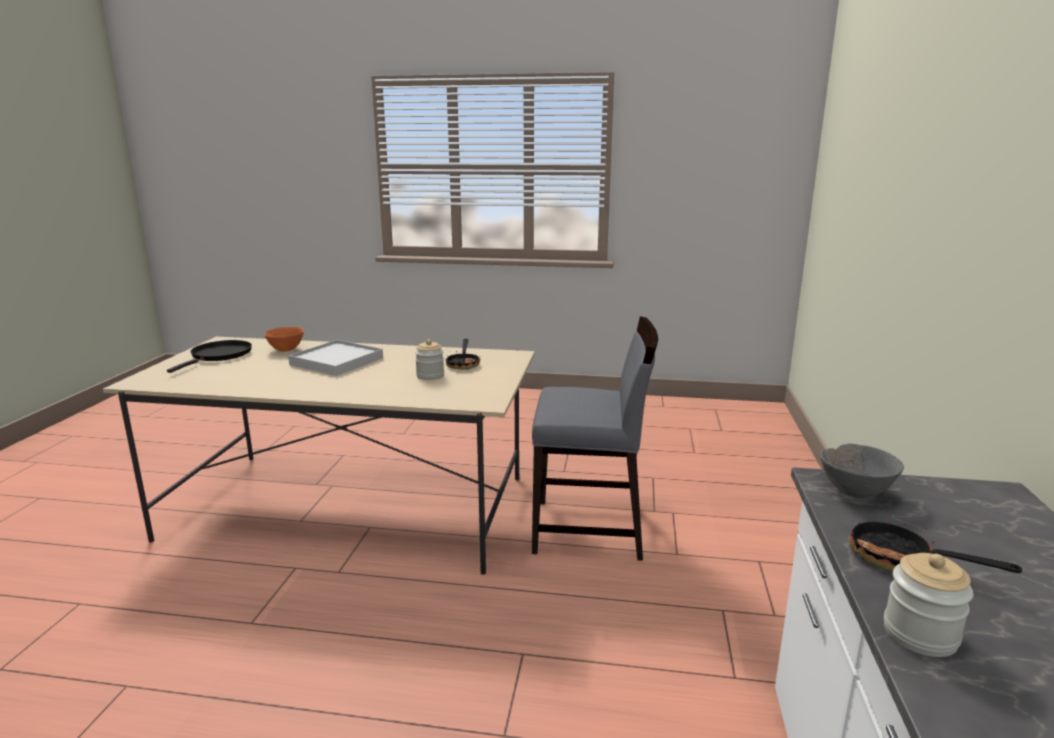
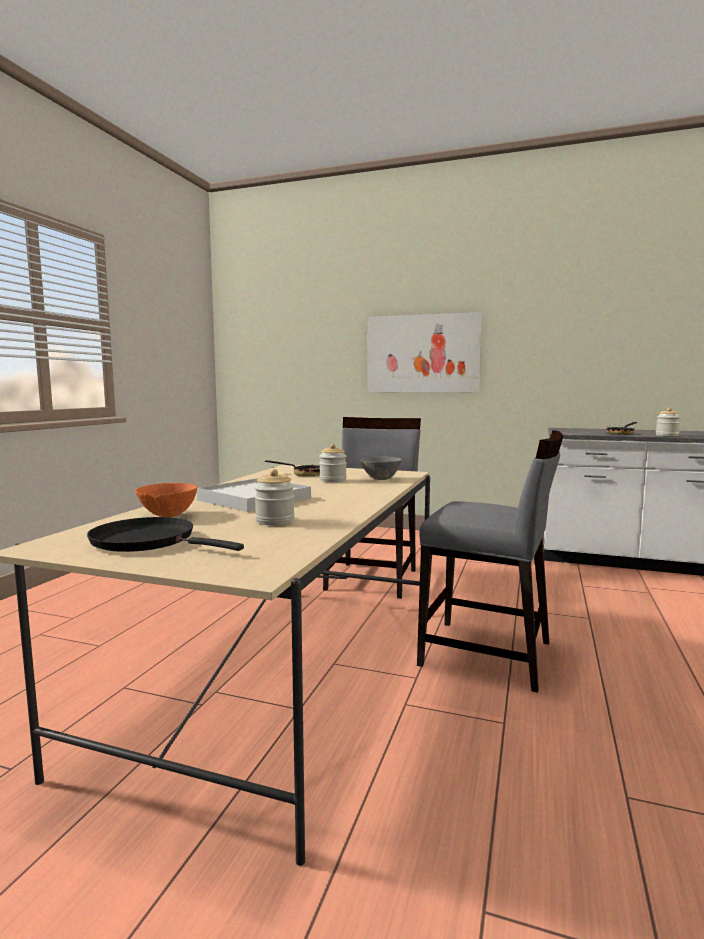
camera: 80 degrees left, 10 degrees down
grey bowl [820,444,904,498] -> grey bowl moved to [361,457,402,480]
none -> jar [254,469,295,526]
none -> picture [367,312,482,392]
none -> grey chair [417,430,563,693]

